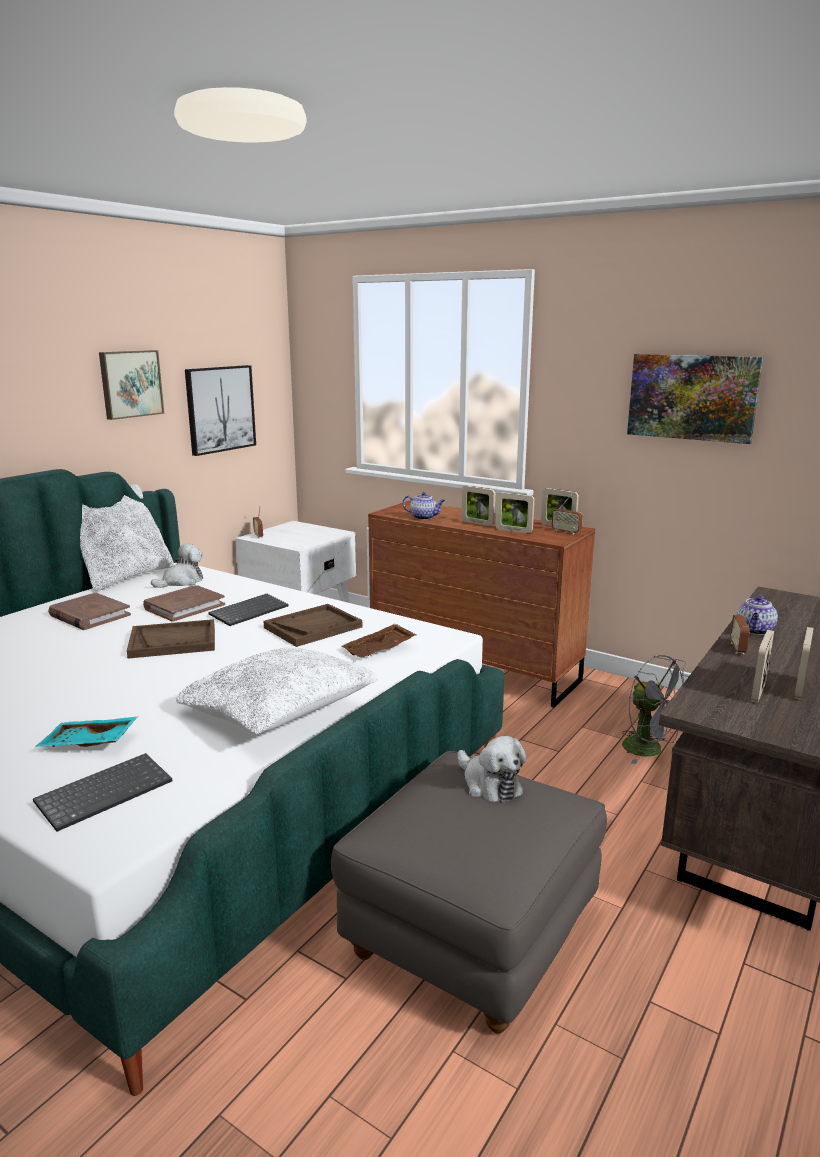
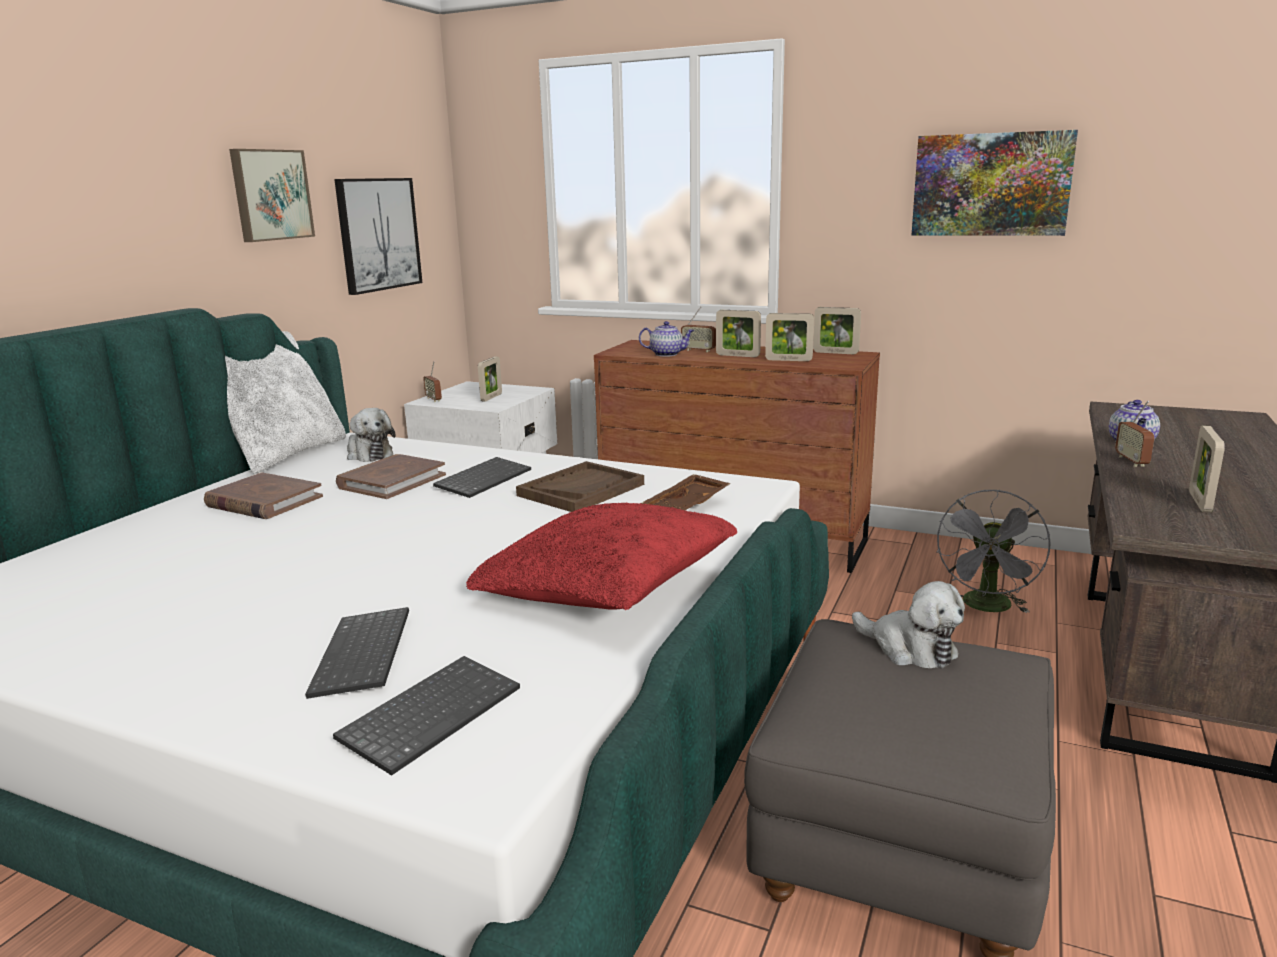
camera: 10 degrees left, 0 degrees up
turquoise tray [36,717,138,747] -> keyboard [305,607,409,699]
brown tray [127,619,215,659] -> none
plush toy [151,543,203,588] -> plush toy turned 105 degrees clockwise [347,408,396,462]
white pillow [176,647,378,734] -> red pillow [466,503,737,610]
radio [551,495,583,534] -> radio moved to [681,307,716,352]
grey fan [622,655,689,764] -> grey fan turned 75 degrees clockwise [936,489,1051,613]
picture frame [794,627,814,700] -> picture frame moved to [478,357,502,402]

